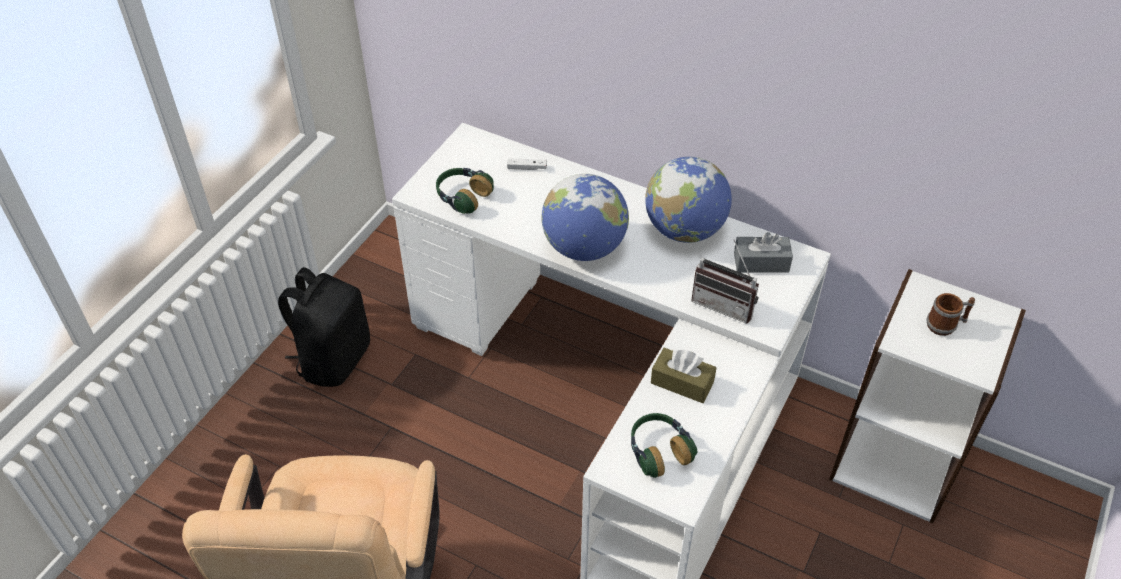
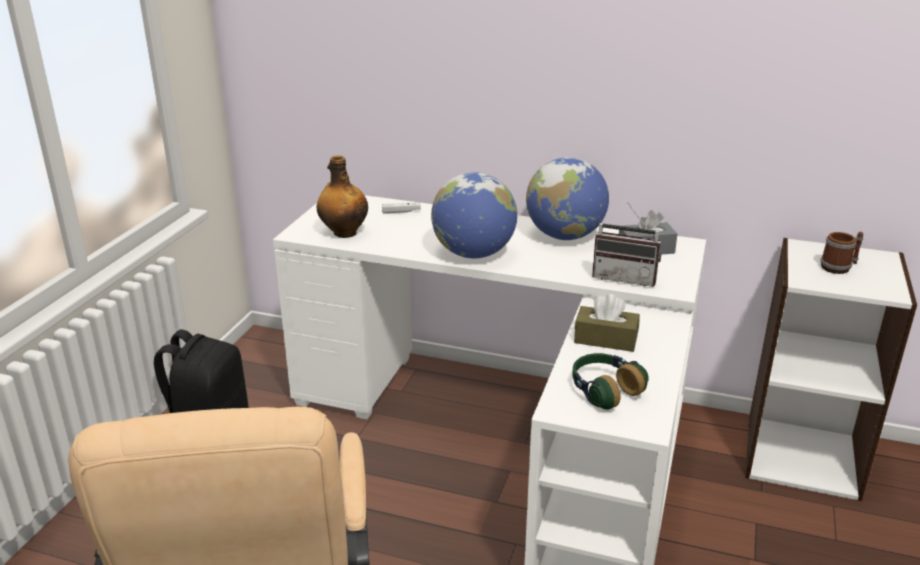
camera: 10 degrees left, 20 degrees down
headphones [436,168,494,214] -> bottle [317,155,368,238]

